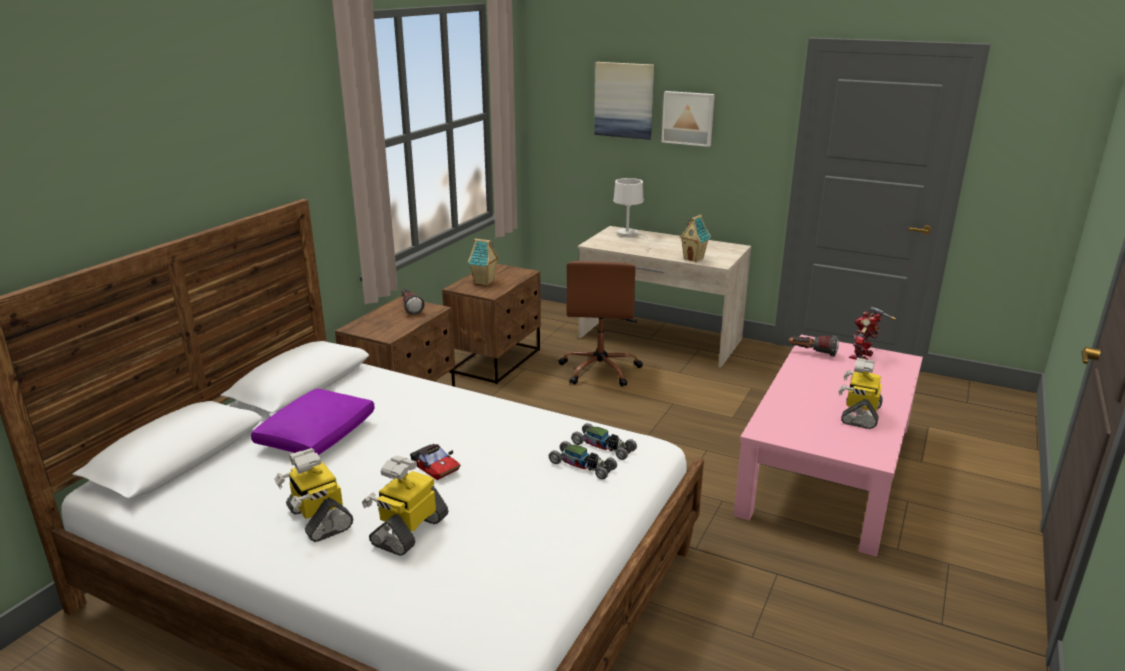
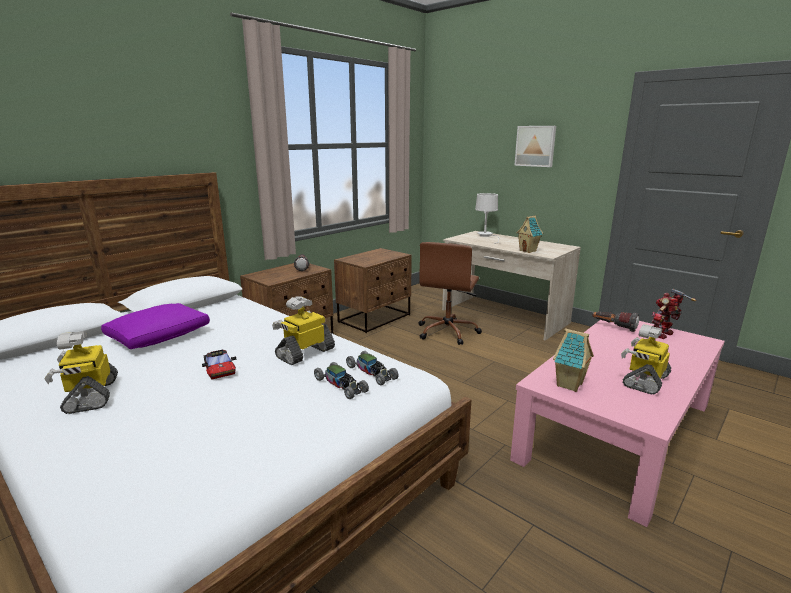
camera: 15 degrees right, 5 degrees down
toy robot [362,455,449,556] -> toy robot moved to [272,297,335,365]
toy house [468,238,499,286] -> toy house moved to [553,328,594,392]
picture [594,62,654,140] -> none

